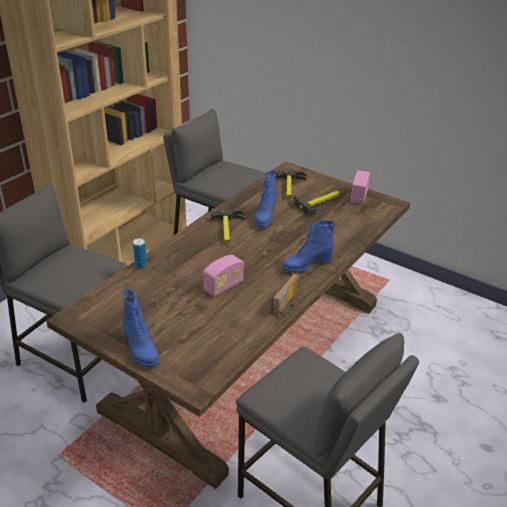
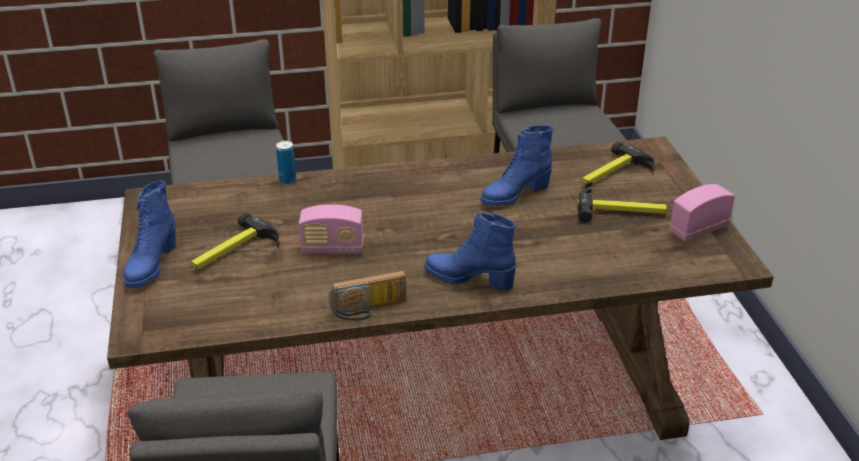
camera: 45 degrees right, 0 degrees up
hammer [211,210,245,243] -> hammer moved to [191,213,279,270]

